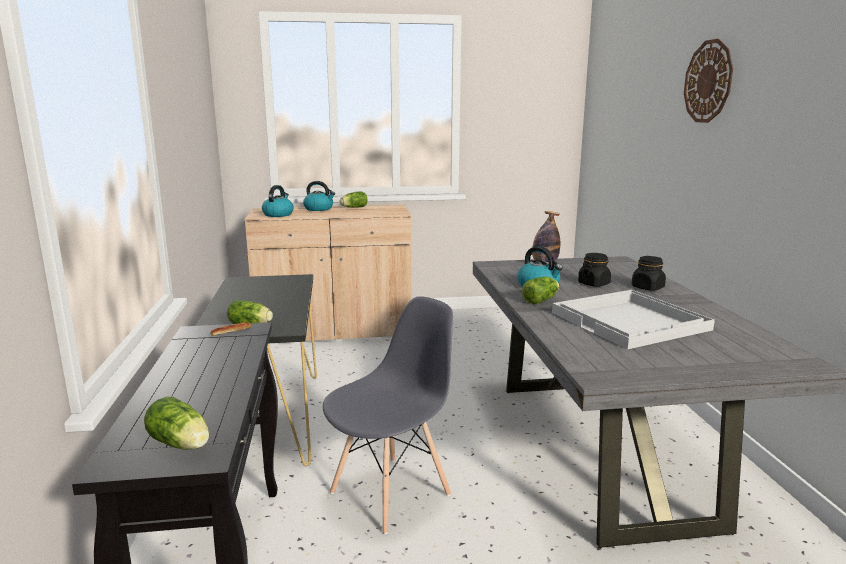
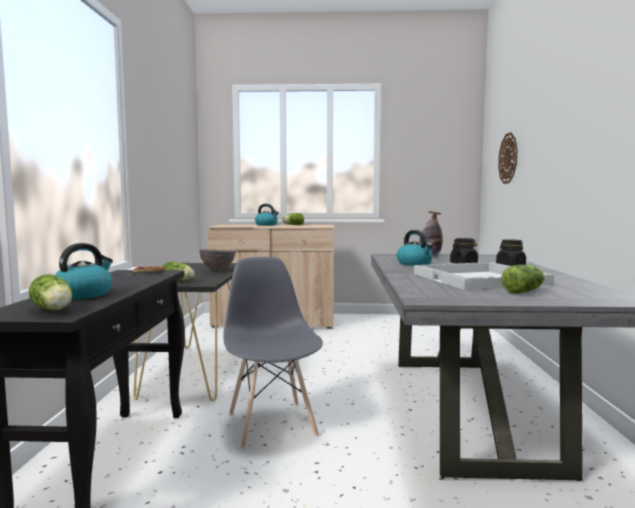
camera: 10 degrees right, 10 degrees down
kettle [262,185,294,217] -> kettle moved to [55,243,113,299]
grey chair [323,296,453,534] -> grey chair turned 75 degrees counterclockwise [223,257,323,448]
lettuce [522,277,559,304] -> lettuce moved to [501,265,545,294]
wall clock [684,39,733,123] -> wall clock moved to [498,132,518,184]
none -> brown bowl [199,249,236,271]

